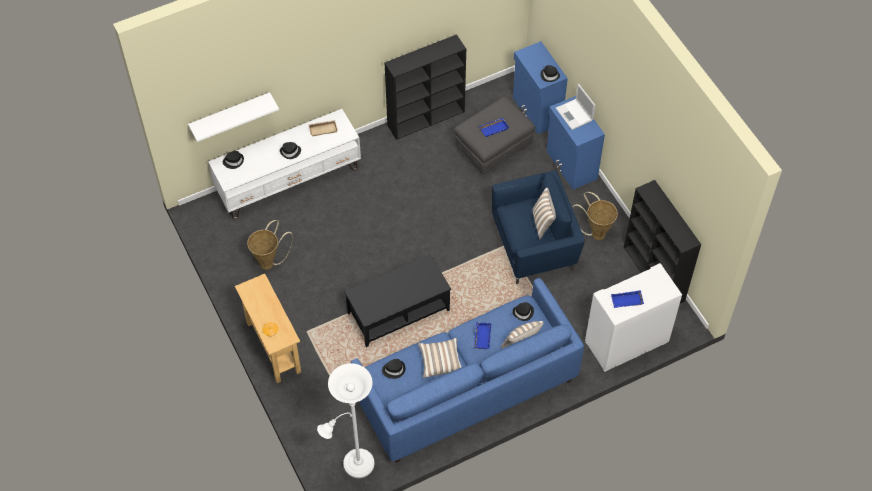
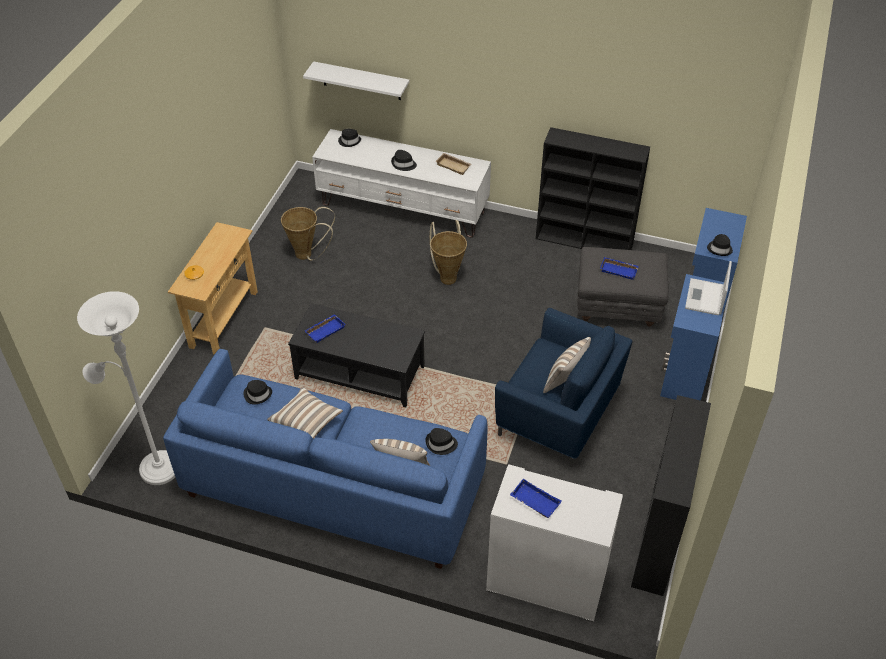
camera: 45 degrees right, 10 degrees down
blue tray [474,322,491,349] -> blue tray moved to [305,314,346,343]
basket [572,192,618,240] -> basket moved to [430,220,467,285]

